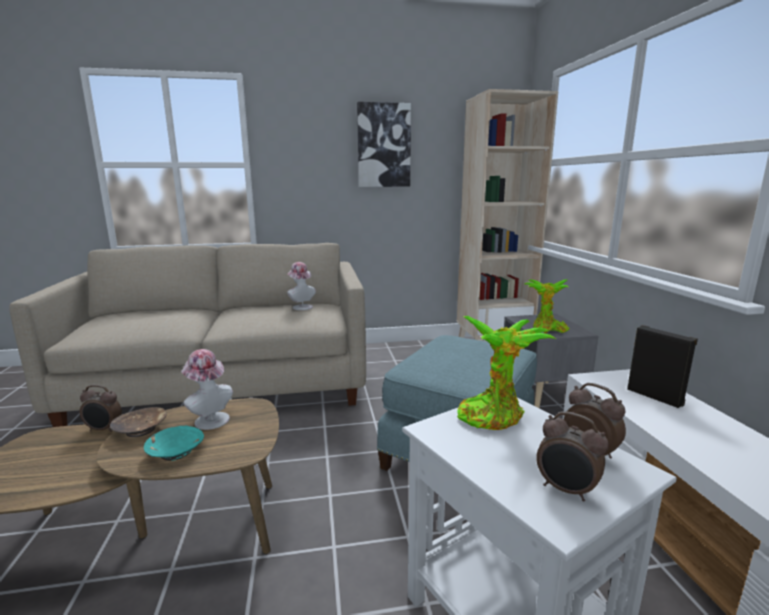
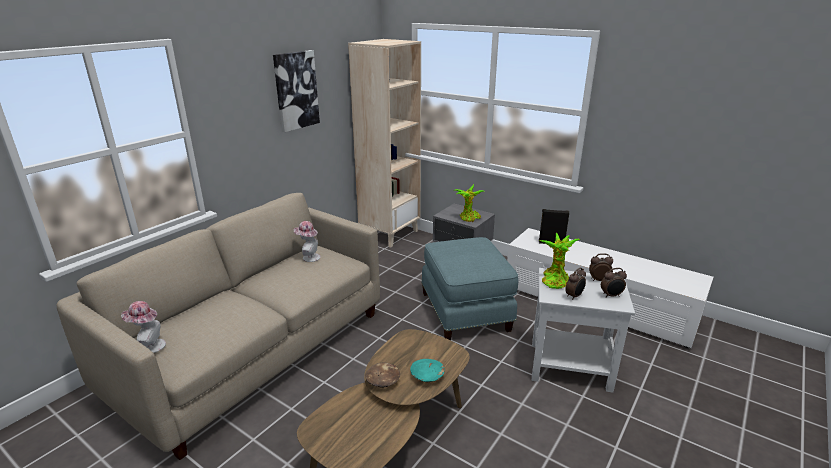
camera: 45 degrees left, 10 degrees up
alarm clock [80,385,122,432] -> alarm clock moved to [565,267,586,300]
hat [181,349,233,430] -> hat moved to [121,301,166,353]

